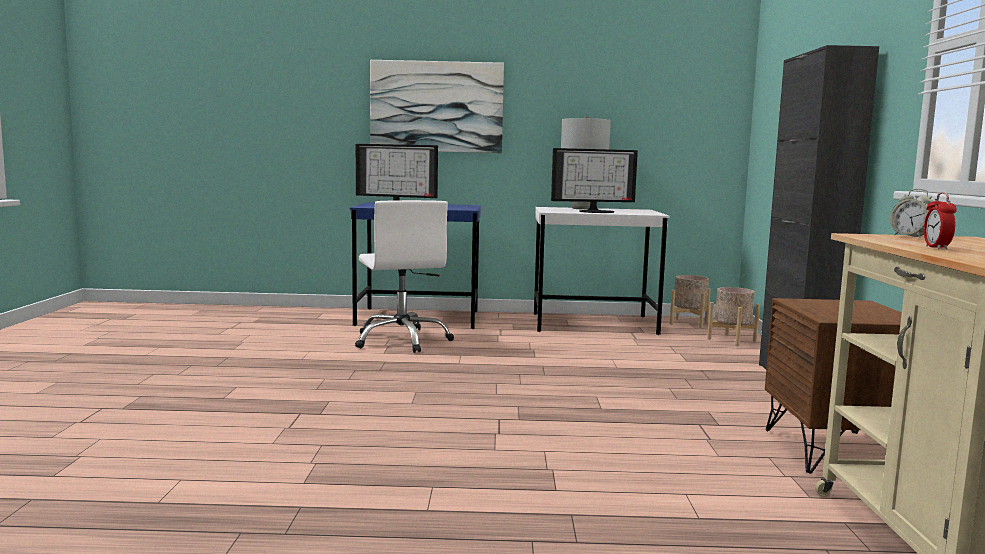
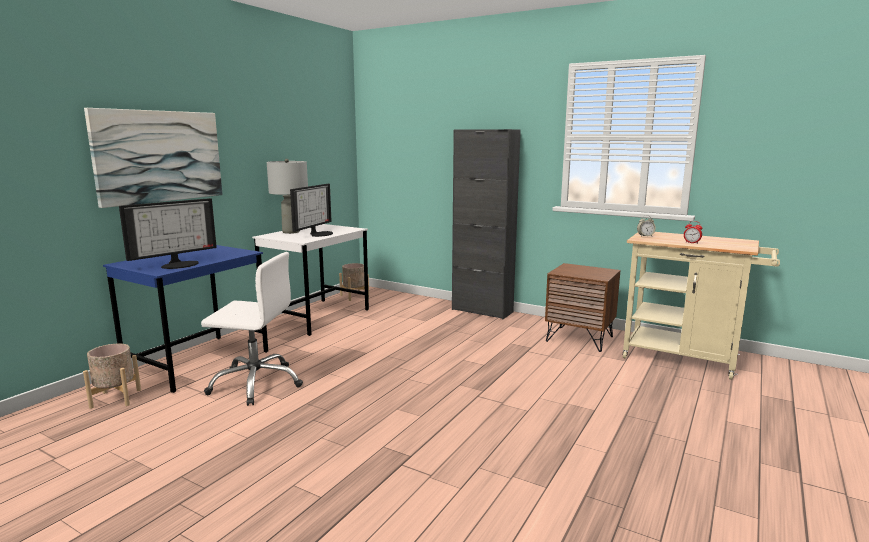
camera: 60 degrees left, 5 degrees up
beige planter [707,287,760,346] -> beige planter moved to [83,344,141,409]

